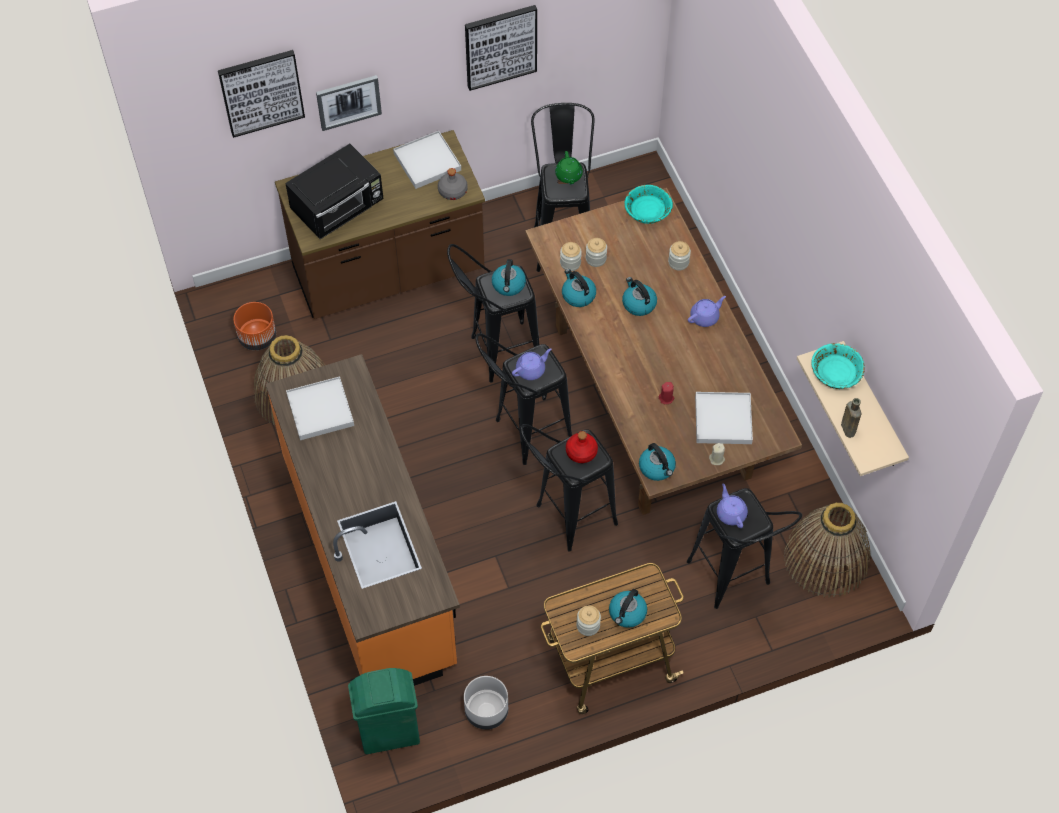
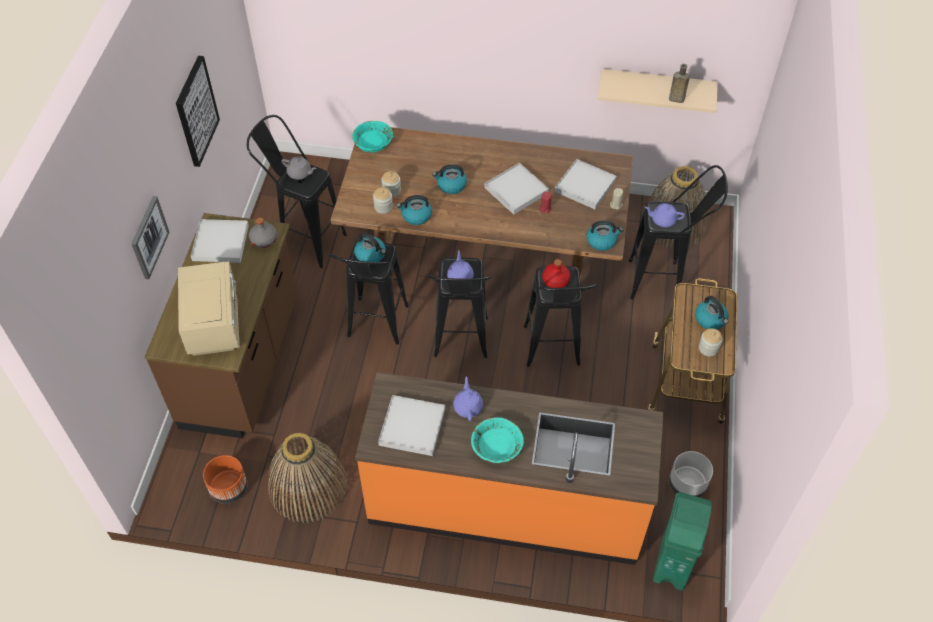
camera: 60 degrees left, 5 degrees down
picture [218,50,305,138] -> none
black microwave [285,144,383,239] -> beige microwave [178,261,240,356]
green teapot [555,151,583,184] -> grey teapot [282,156,317,180]
jar [668,241,691,271] -> none
purple teapot [688,296,726,327] -> purple teapot moved to [453,377,483,421]
turquoise bowl [811,343,865,389] -> turquoise bowl moved to [471,417,524,463]
none -> white tray [485,163,549,214]

